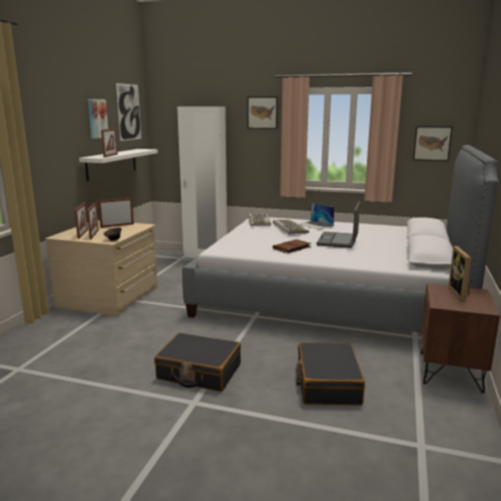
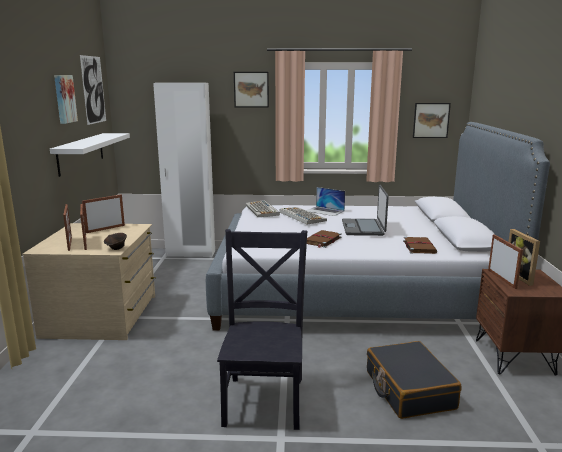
camera: 15 degrees left, 0 degrees up
picture frame [101,128,118,158] -> picture frame moved to [488,234,523,289]
black suitcase [154,333,241,392] -> black chair [217,229,307,430]
none -> brown book [403,237,437,254]

